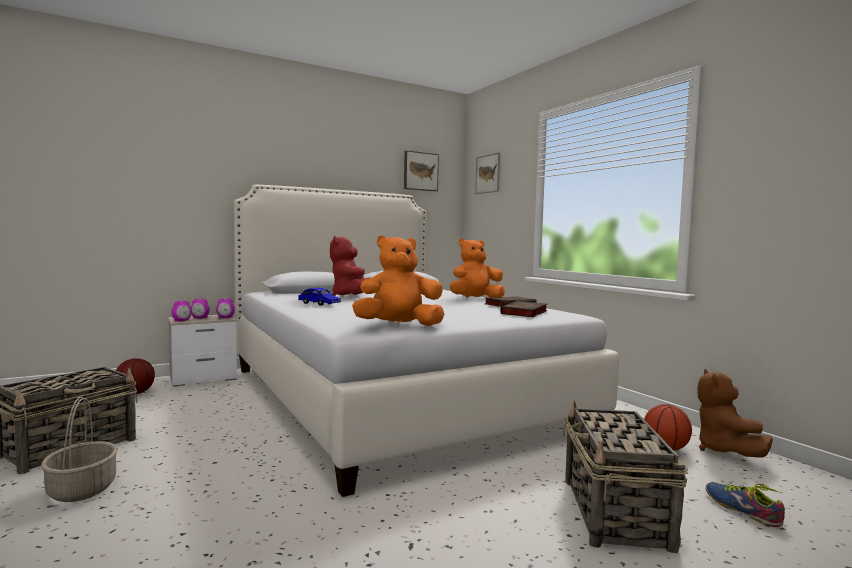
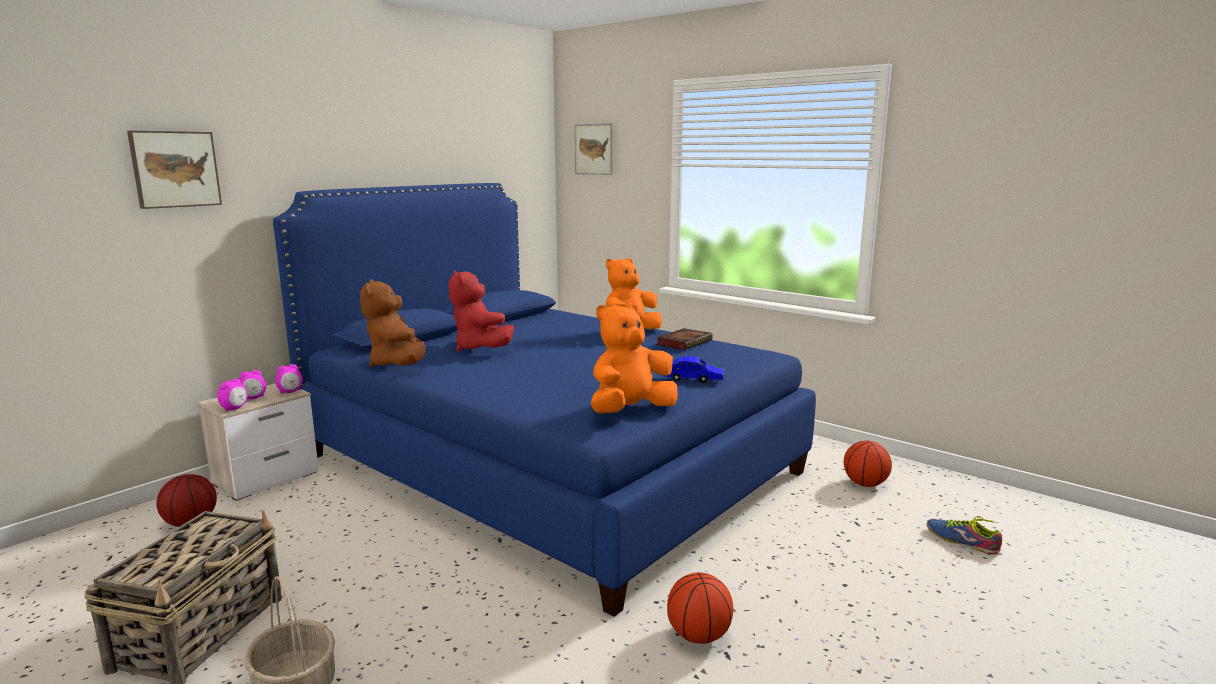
camera: 20 degrees left, 10 degrees up
white bed [234,185,619,497] -> blue bed [273,183,816,617]
blue toy car [299,288,341,306] -> blue toy car moved to [663,356,724,383]
picture [404,151,439,191] -> picture moved to [127,131,222,209]
book [500,301,547,317] -> none
basket [563,400,688,553] -> none
brown plush toy [697,369,773,458] -> brown plush toy moved to [360,279,425,368]
none -> basketball [667,572,733,644]

